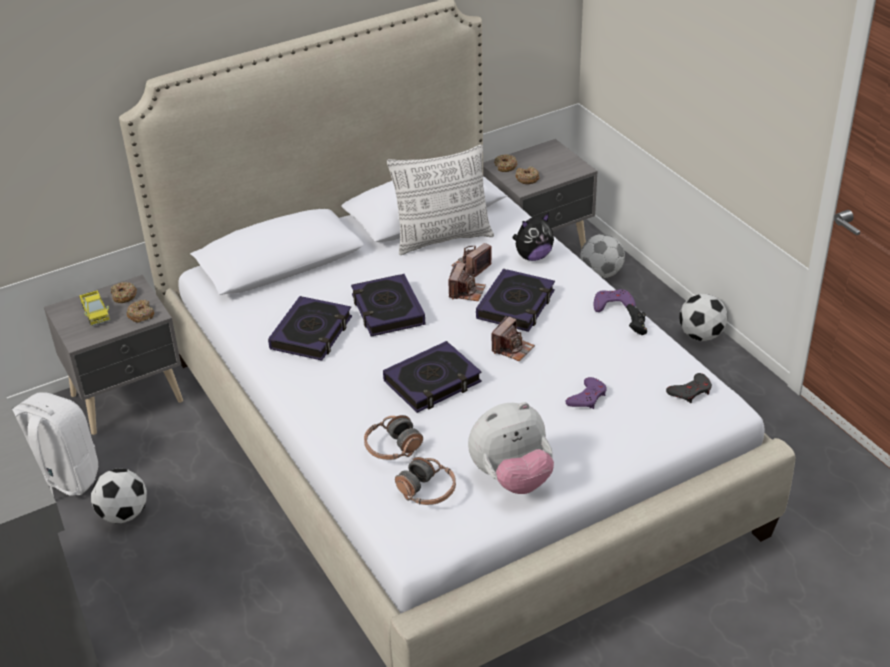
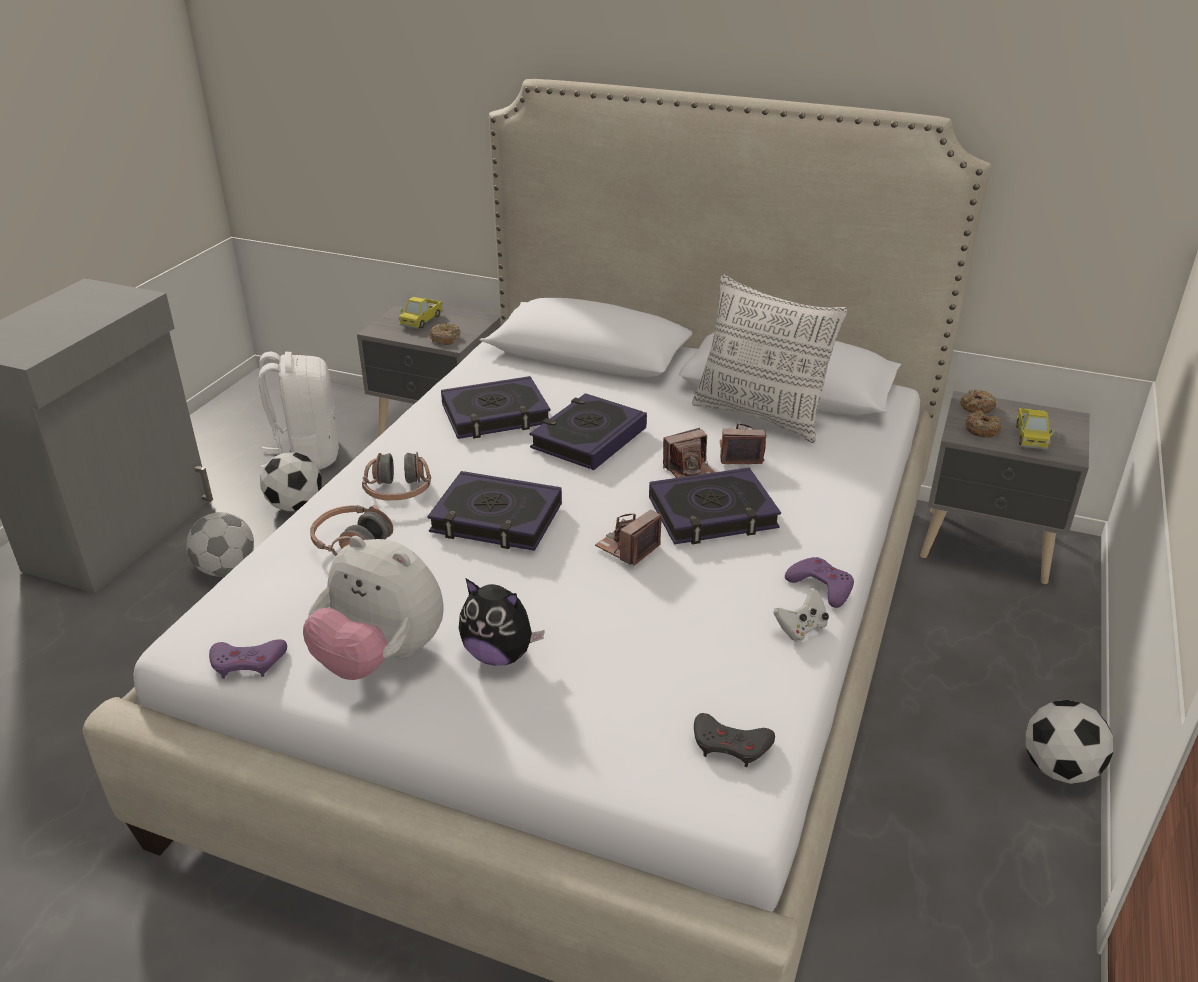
camera: 50 degrees right, 5 degrees down
donut [111,282,137,303] -> none
headphones [395,457,456,505] -> headphones moved to [362,452,431,500]
camera [491,316,535,362] -> camera turned 135 degrees clockwise [595,510,662,566]
plush toy [512,213,554,261] -> plush toy moved to [459,579,545,666]
purple game controller [565,377,607,409] -> purple game controller moved to [209,639,287,679]
football [580,234,625,278] -> football moved to [186,512,254,577]
black game controller [626,304,647,335] -> white game controller [773,588,829,642]
none -> toy truck [1016,408,1054,450]

